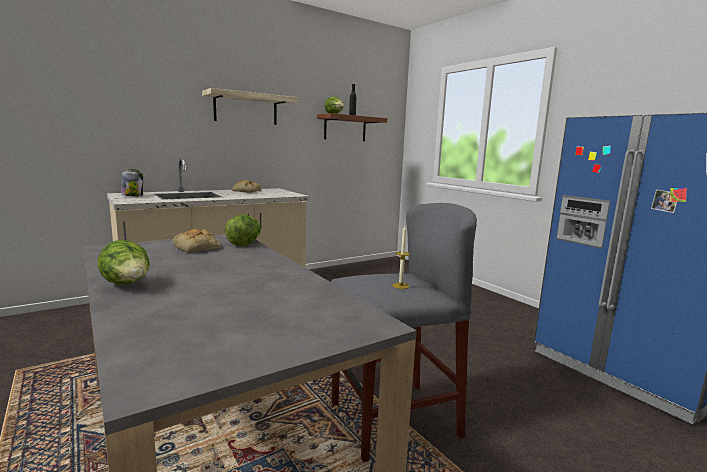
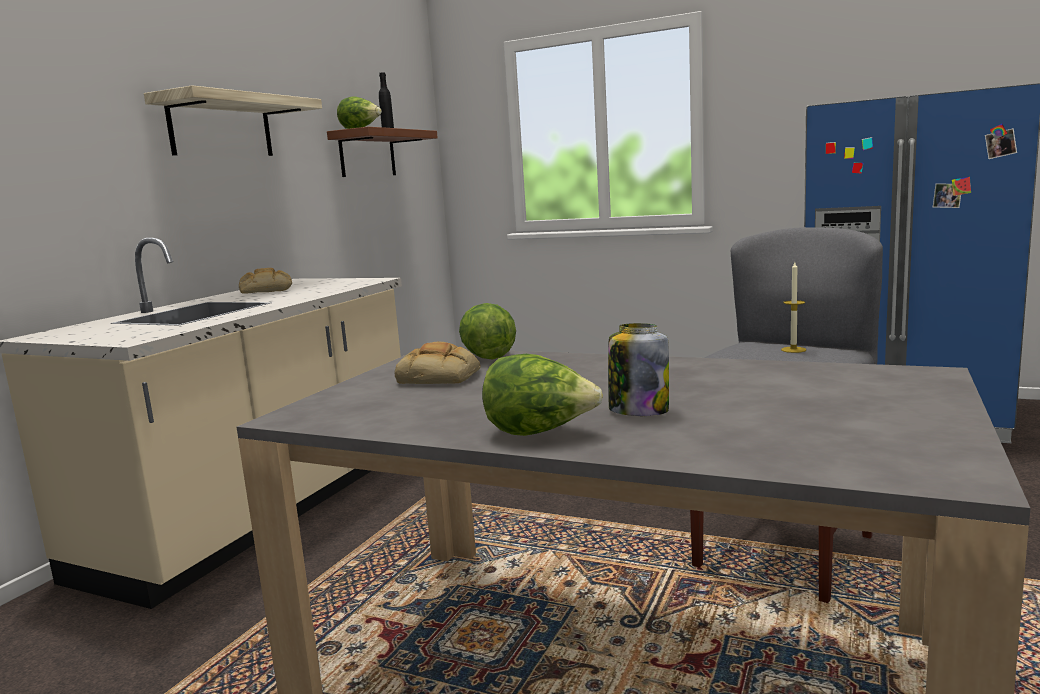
camera: 30 degrees left, 0 degrees up
jar [122,169,143,196] -> jar moved to [608,323,669,416]

